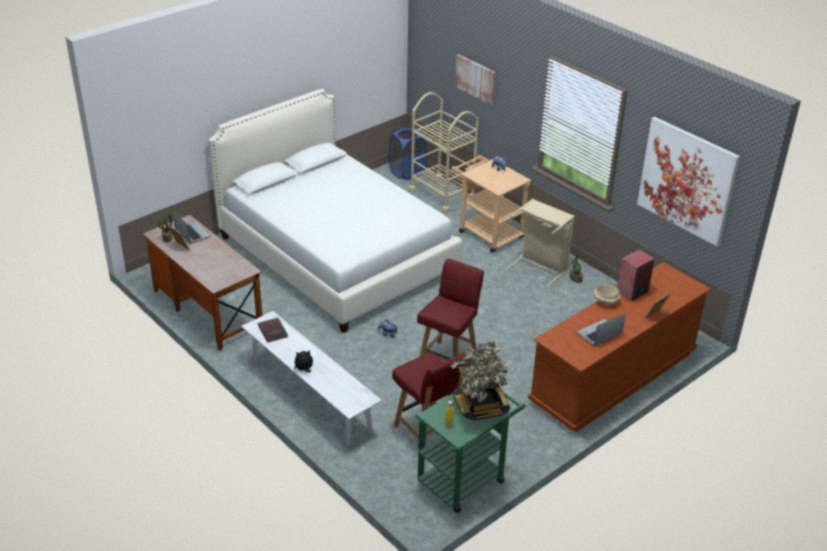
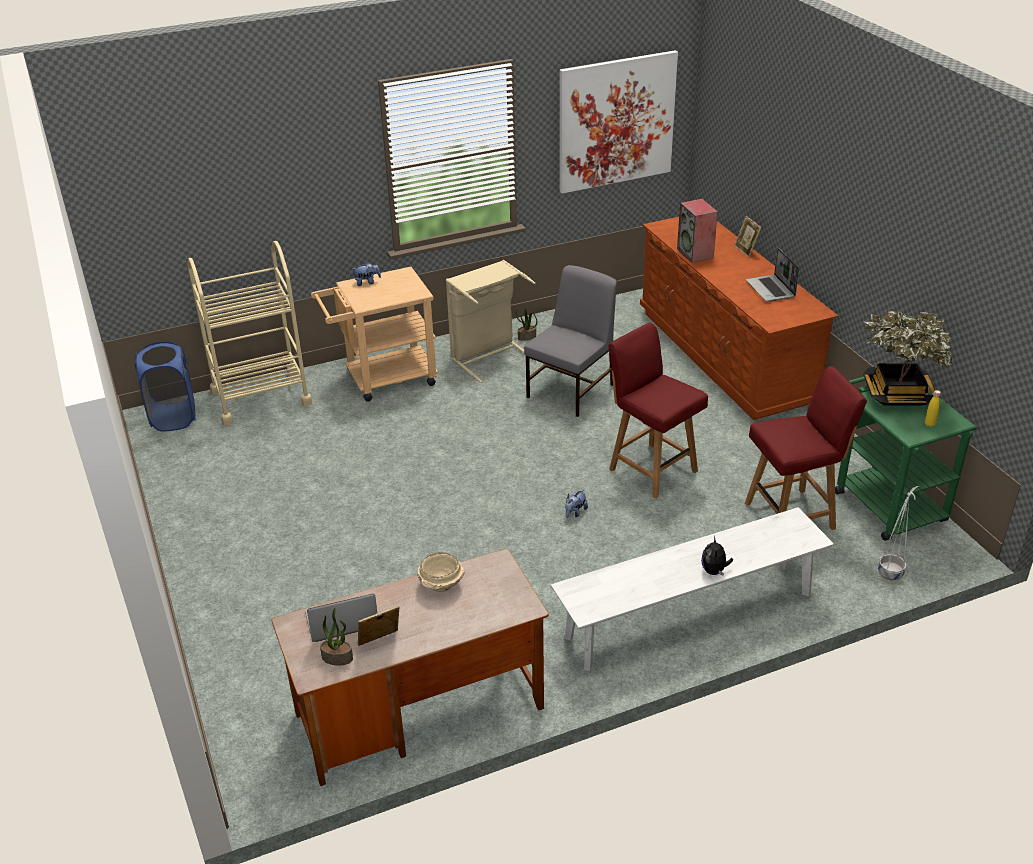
camera: 70 degrees left, 0 degrees up
white bed [209,89,462,333] -> none
brown book [258,317,288,342] -> none
picture [455,54,495,105] -> none
beige bowl [594,284,621,306] -> beige bowl moved to [418,552,465,592]
none -> grey chair [524,265,617,417]
none -> white planter [878,486,919,580]

